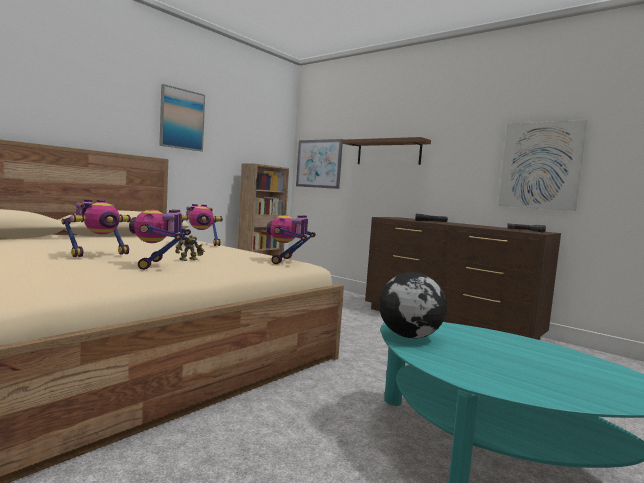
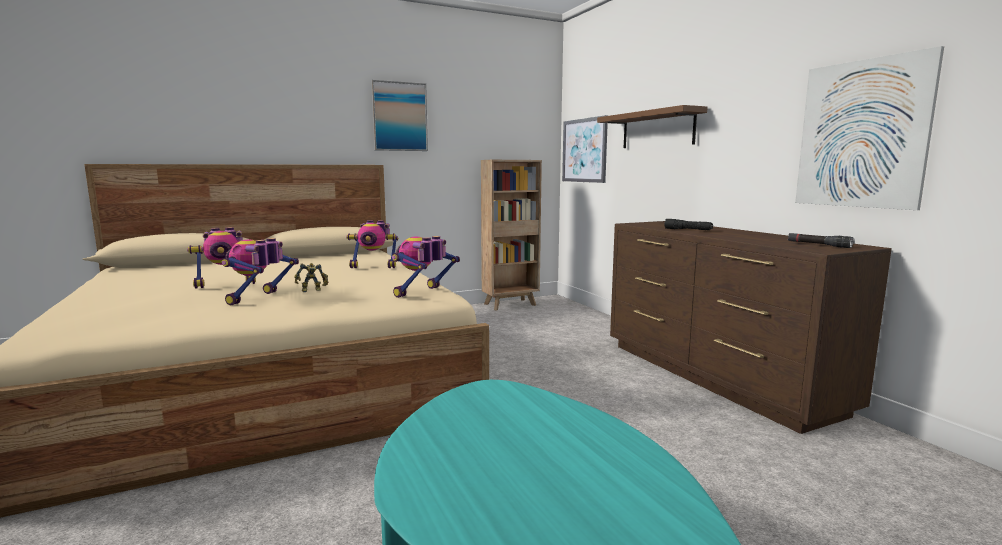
camera: 25 degrees right, 5 degrees up
globe [379,272,447,338] -> none

